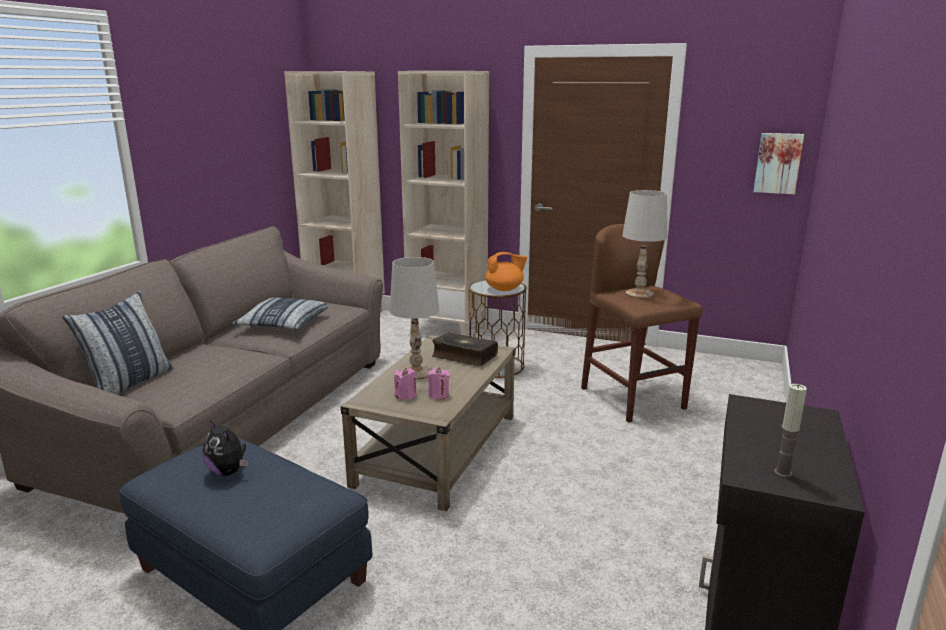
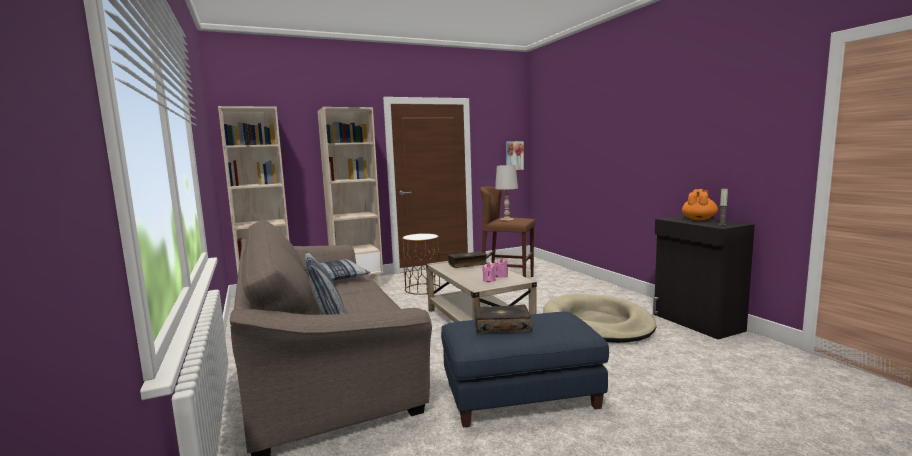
camera: 45 degrees left, 10 degrees down
plush toy [203,419,248,476] -> book [474,305,532,333]
white table lamp [390,257,439,379] -> none
orange teapot [485,252,527,291] -> orange teapot moved to [682,189,718,220]
none -> beige dog bed [543,294,657,343]

